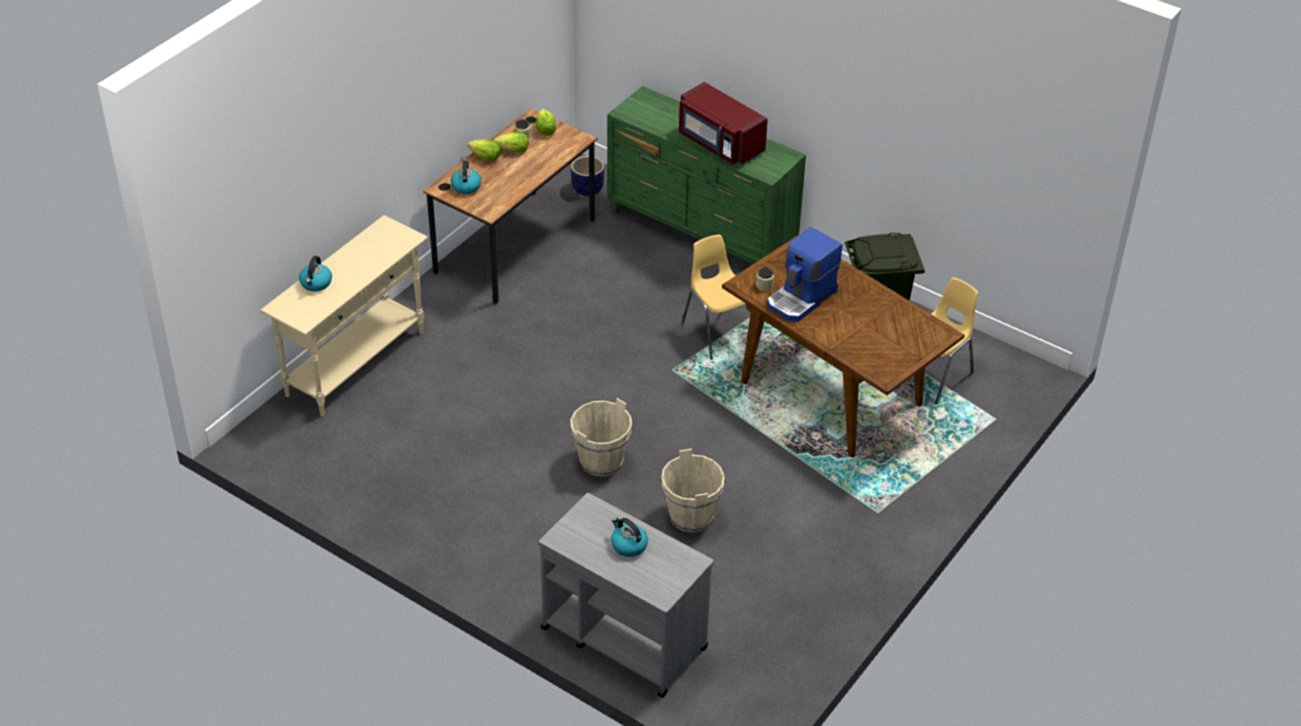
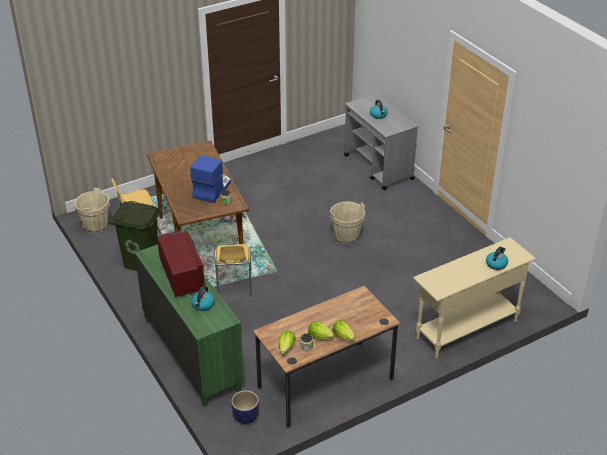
camera: 155 degrees left, 5 degrees down
kettle [451,161,481,194] -> kettle moved to [191,286,215,311]
beige bucket [661,449,725,532] -> beige bucket moved to [74,188,110,234]
coffee machine [767,227,842,322] -> coffee machine turned 45 degrees counterclockwise [190,156,231,203]

